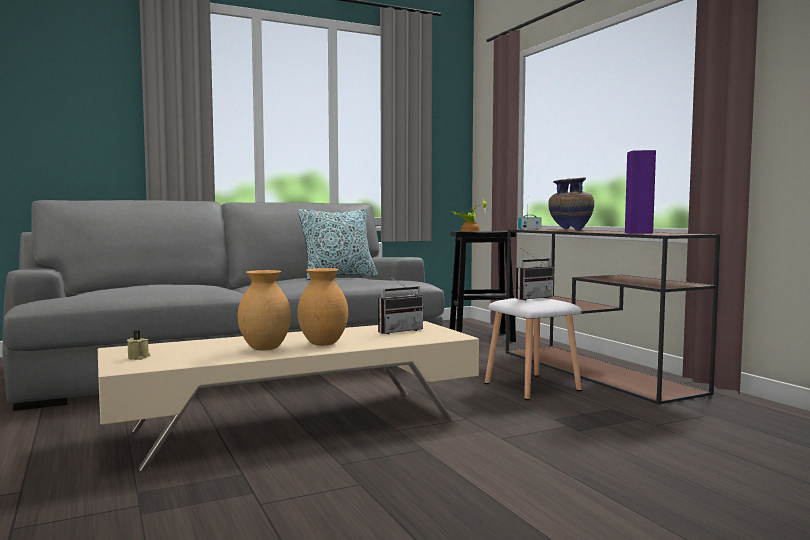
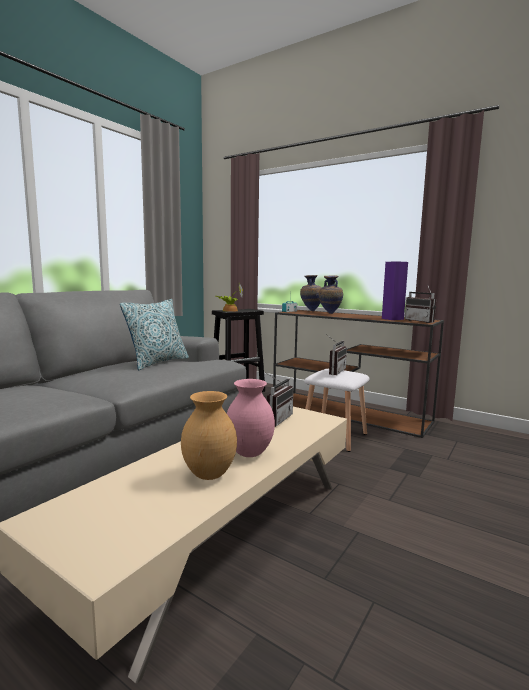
camera: 30 degrees left, 5 degrees up
beige candle [127,330,151,360] -> none
brown vase [297,268,348,346] -> pink vase [227,379,275,457]
none -> radio [405,284,436,323]

